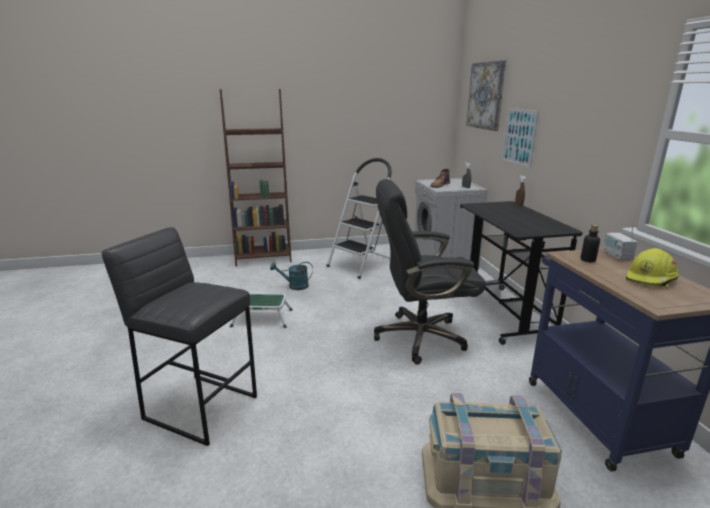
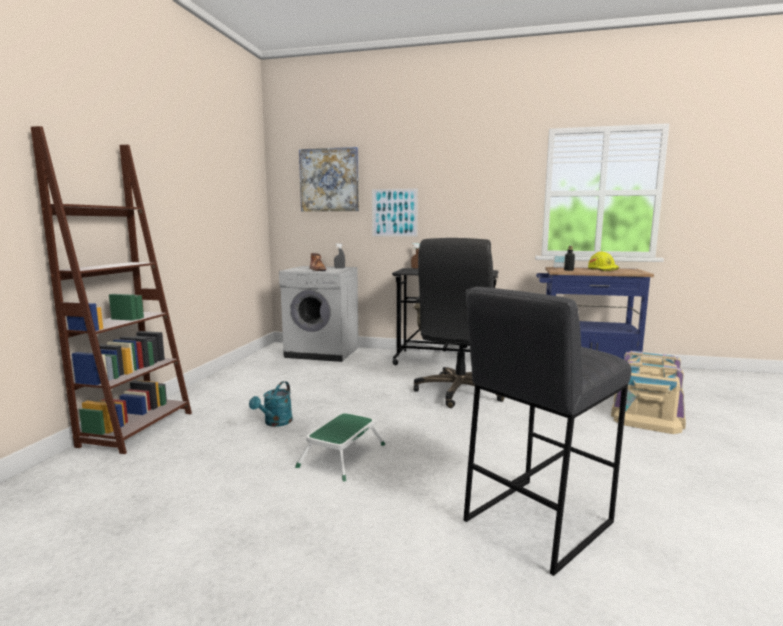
camera: 65 degrees left, 10 degrees down
step ladder [326,158,392,279] -> none

